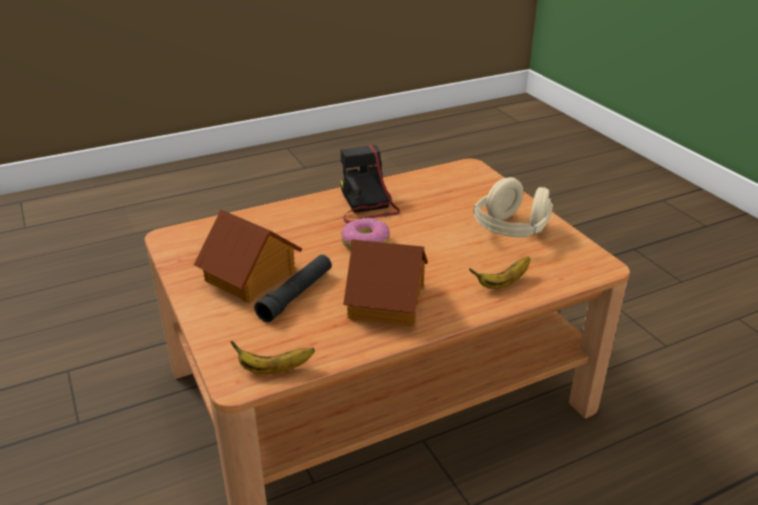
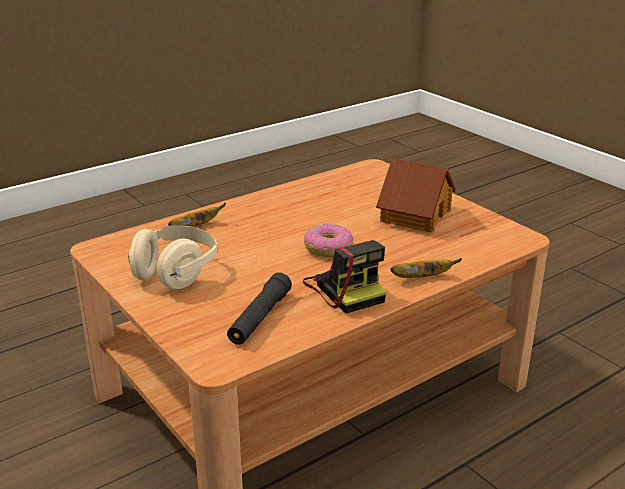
camera: 170 degrees right, 5 degrees down
banana [230,341,315,374] -> banana moved to [391,258,462,278]
black flashlight [254,255,332,322] -> black flashlight moved to [227,272,292,345]
toy house [343,239,427,327] -> none

